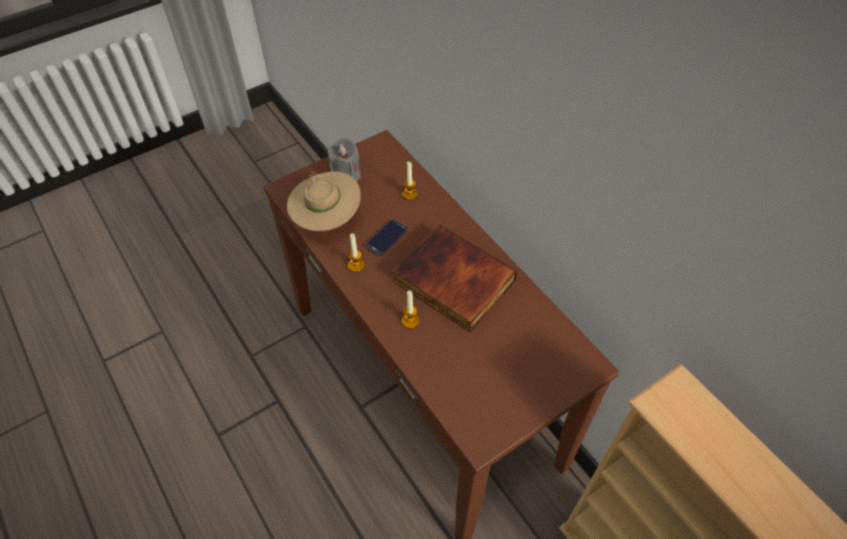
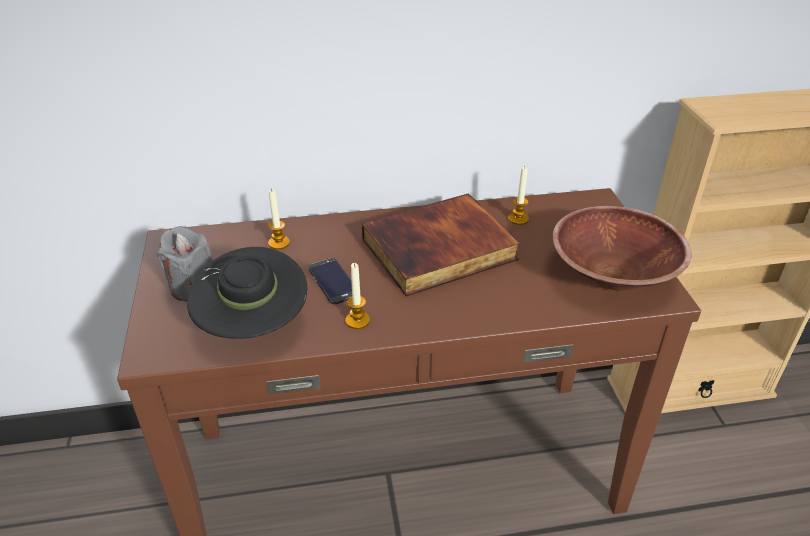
camera: 65 degrees left, 15 degrees down
beige hat [287,171,361,231] -> black hat [187,247,307,339]
candle [402,291,419,328] -> candle moved to [508,167,529,225]
none -> brown bowl [553,206,692,291]

